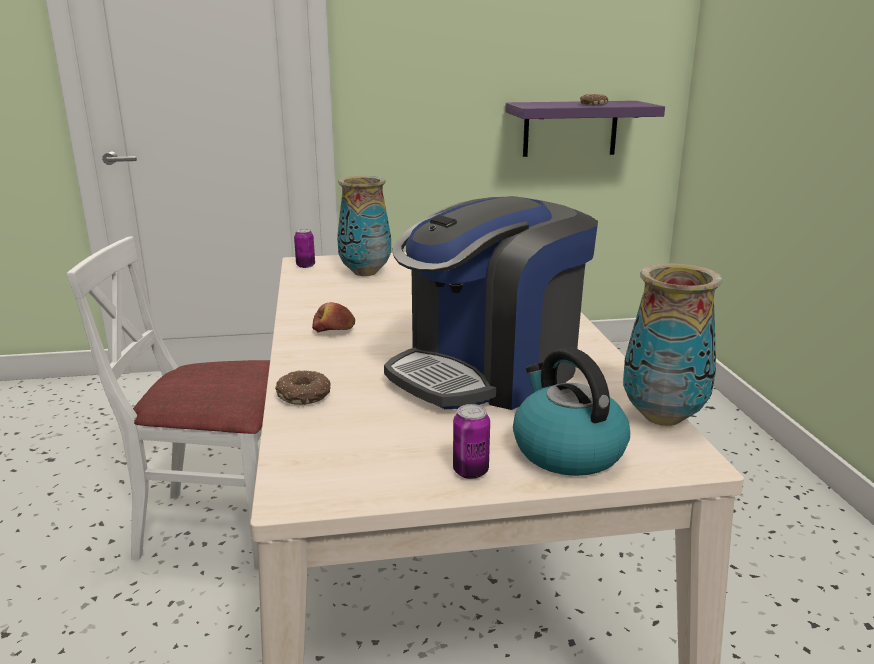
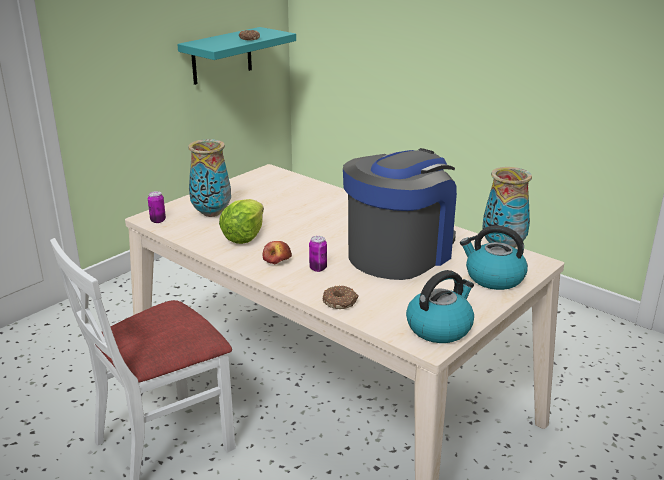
camera: 40 degrees left, 5 degrees up
coffee machine [384,196,598,410] -> coffee machine turned 150 degrees counterclockwise [343,148,457,280]
can [453,404,490,479] -> can moved to [309,236,327,272]
purple shelf [505,101,665,157] -> turquoise shelf [177,27,296,85]
none -> lettuce [219,199,264,244]
none -> kettle [406,270,474,343]

